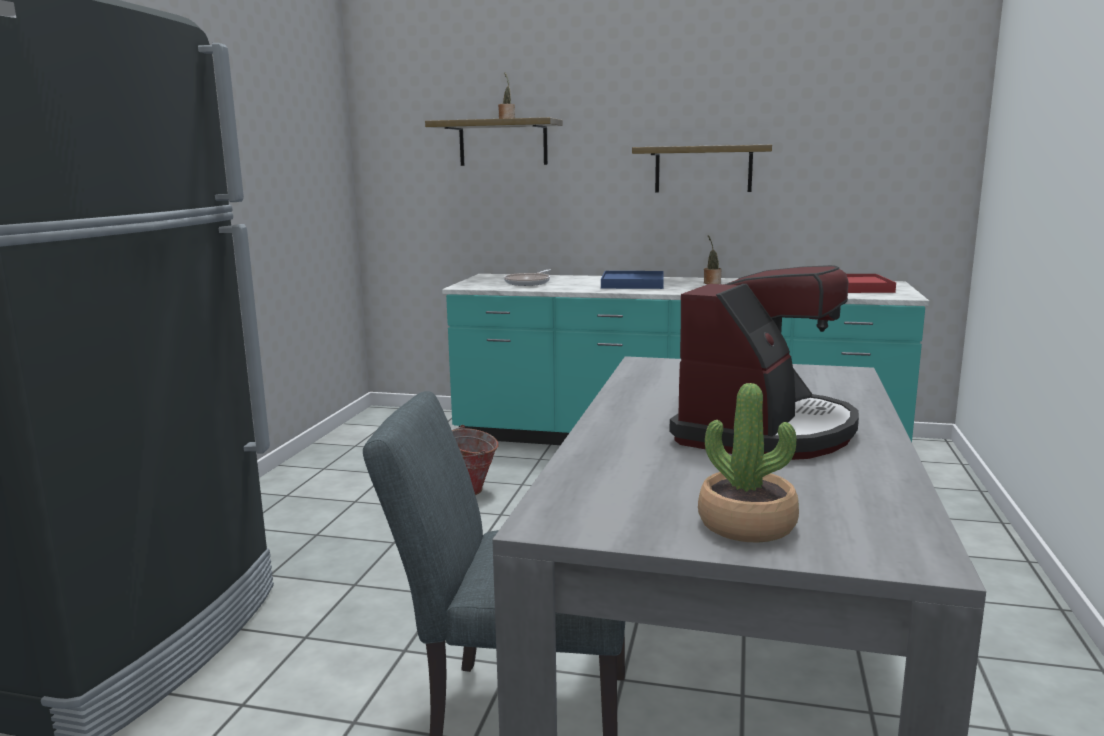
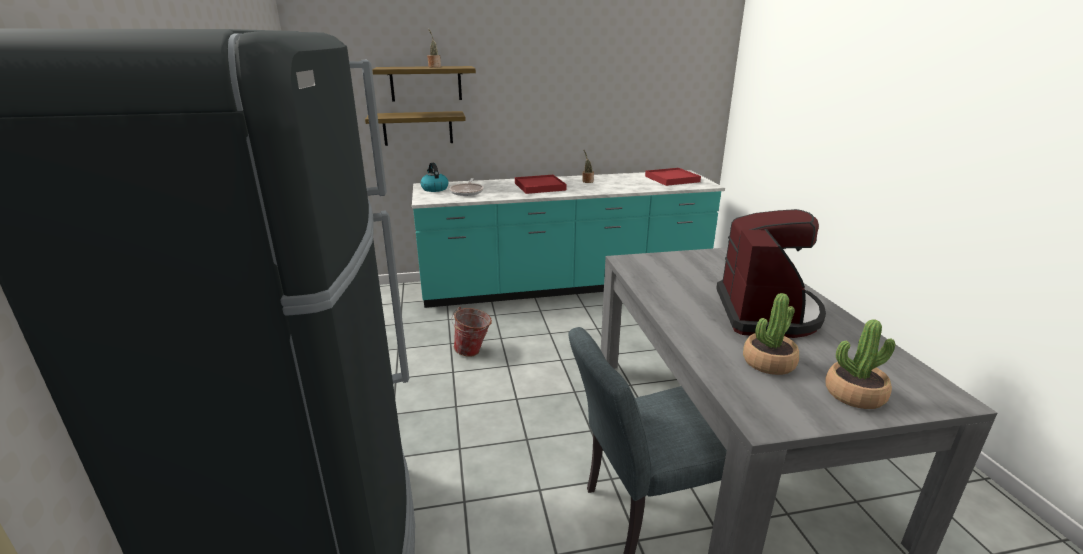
camera: 25 degrees left, 10 degrees up
blue tray [601,271,664,289] -> red tray [515,175,566,194]
shelf [632,145,772,193] -> shelf moved to [365,111,466,146]
none -> kettle [420,163,449,192]
none -> potted plant [743,293,799,375]

